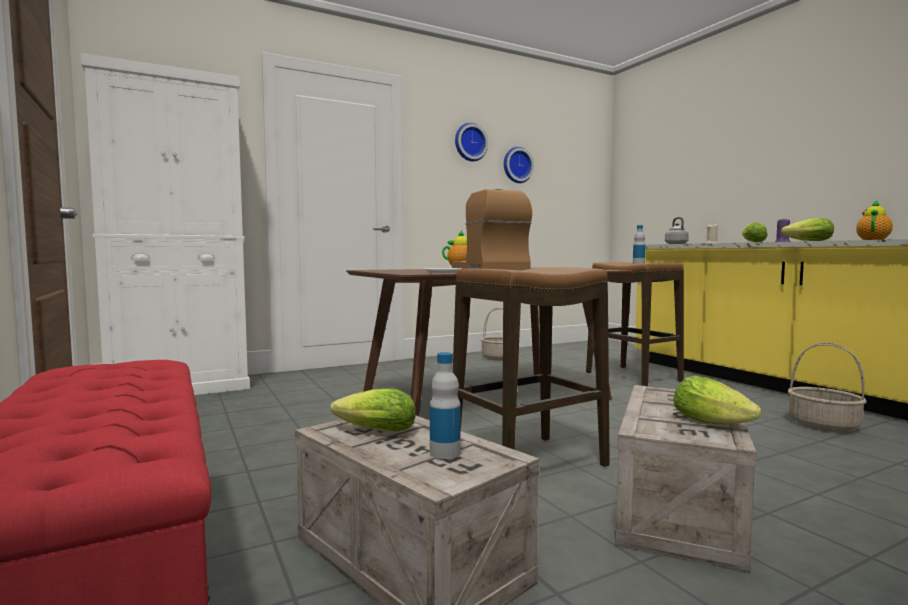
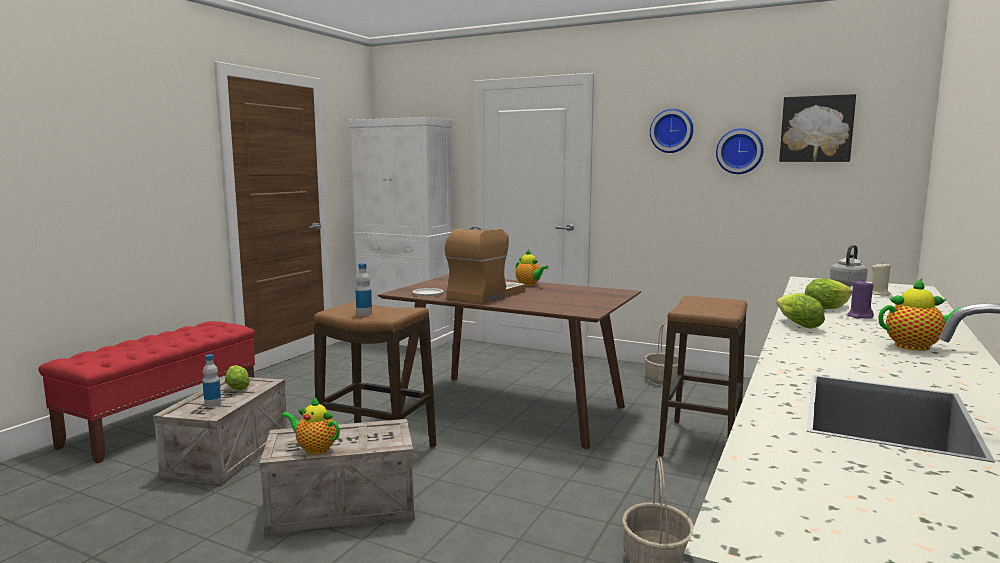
camera: 55 degrees right, 5 degrees up
bottle [633,225,646,264] -> bottle moved to [356,263,372,316]
lettuce [673,376,761,425] -> teapot [281,396,340,455]
none -> picture [779,94,856,162]

